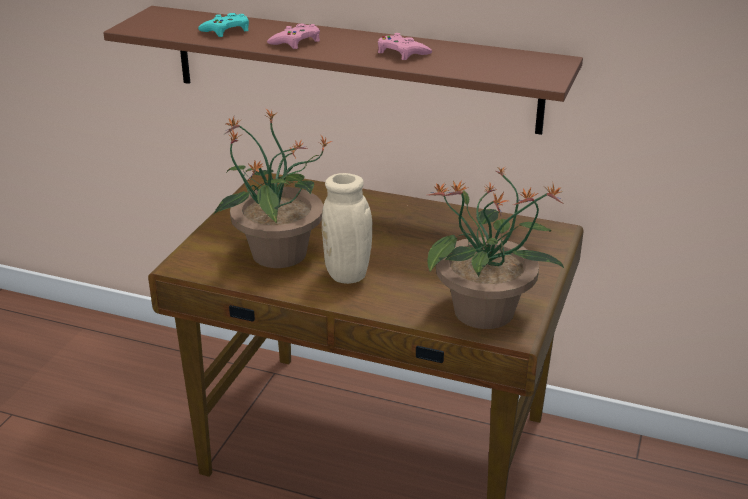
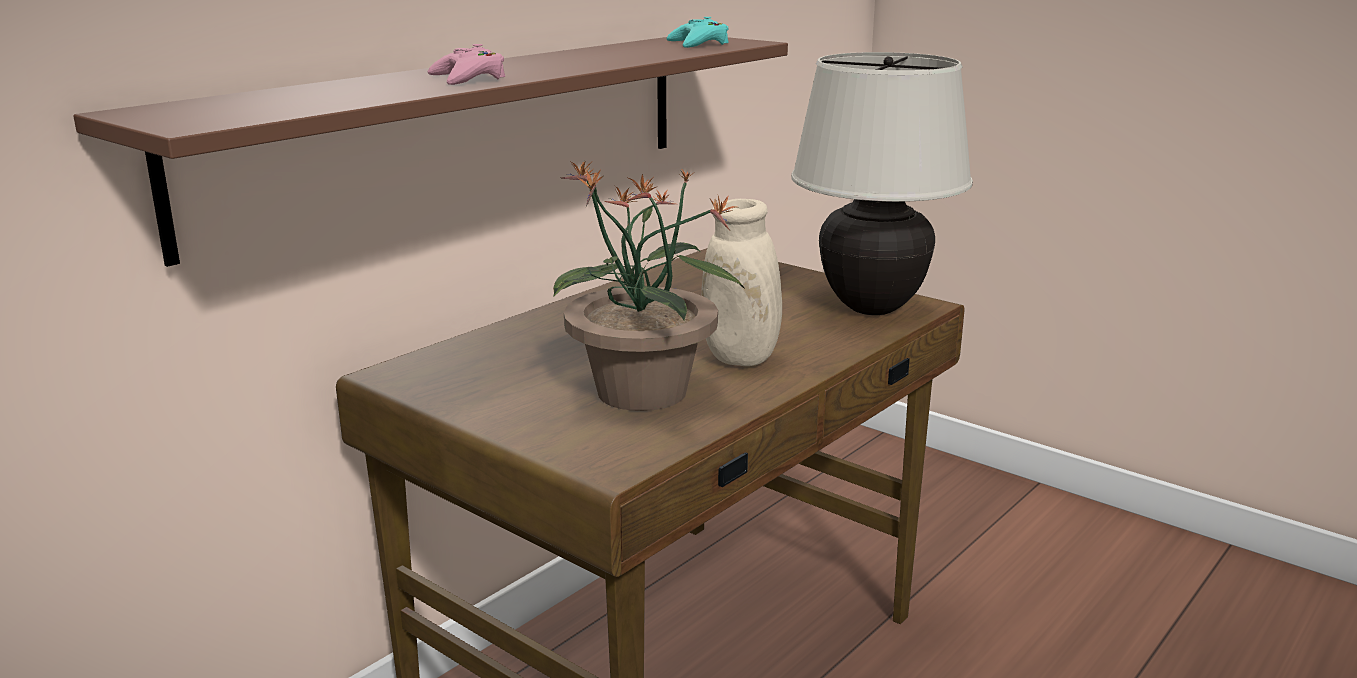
camera: 70 degrees left, 10 degrees down
turquoise game controller [198,13,249,37] -> turquoise game controller moved to [667,17,729,48]
pink game controller [378,33,432,60] -> none
potted plant [428,166,564,329] -> beige table lamp [791,52,973,315]

